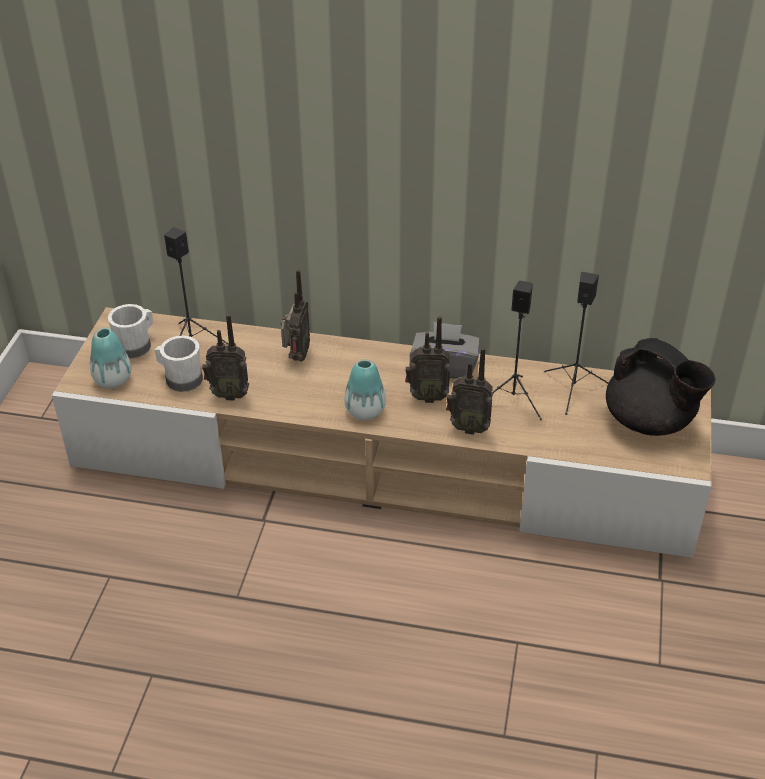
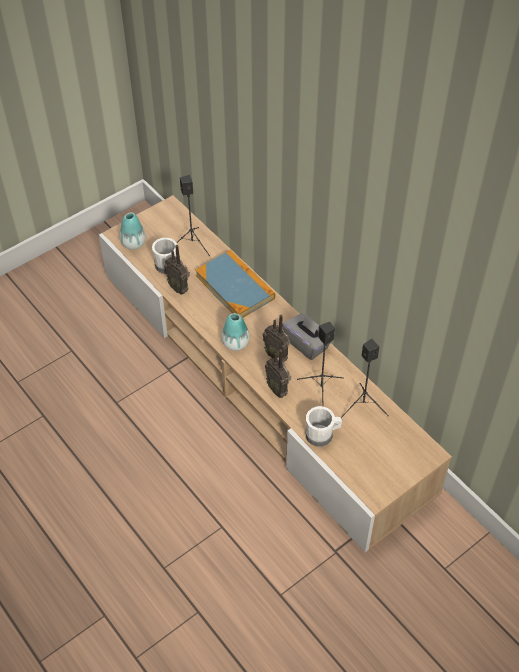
camera: 40 degrees right, 10 degrees up
white mug [108,304,153,358] -> white mug moved to [306,406,342,447]
radio [281,269,310,362] -> book [195,250,276,318]
black teapot [606,338,716,436] -> none

